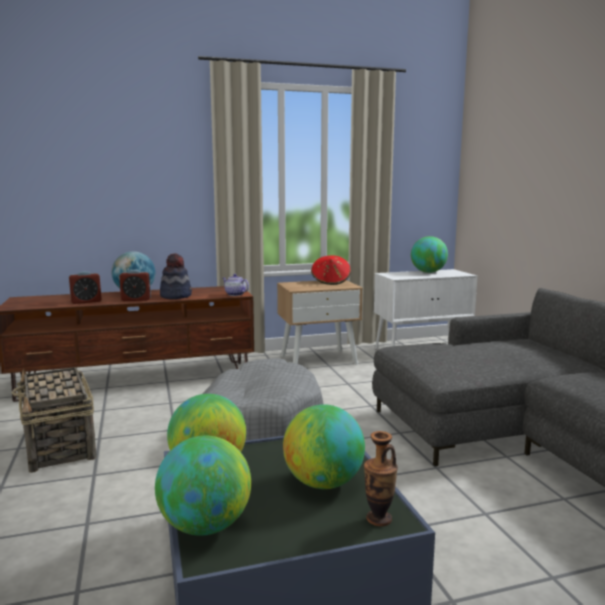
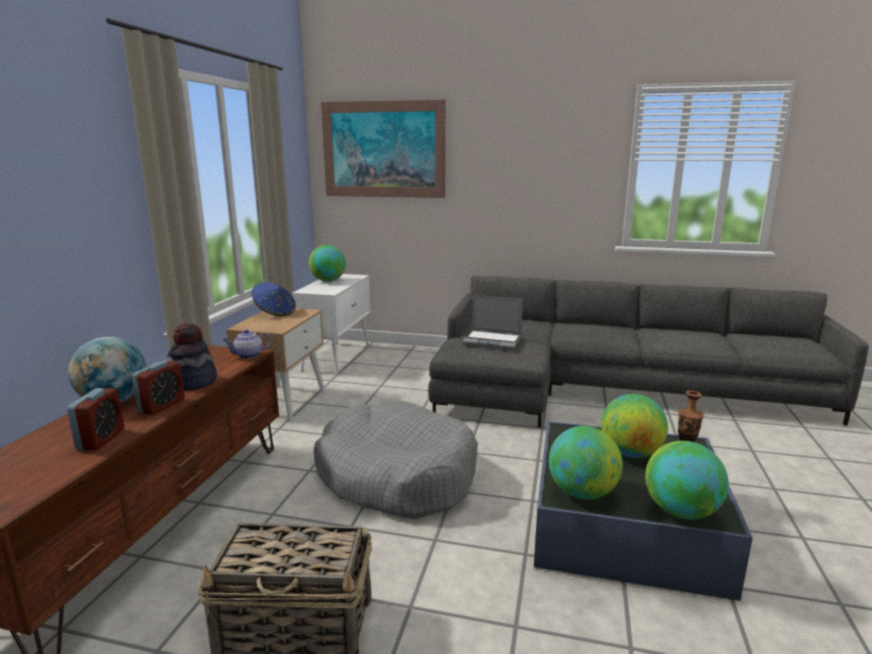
camera: 60 degrees left, 5 degrees up
red hat [311,255,351,285] -> blue hat [251,282,296,316]
none -> picture [321,99,446,198]
none -> laptop [462,295,523,350]

